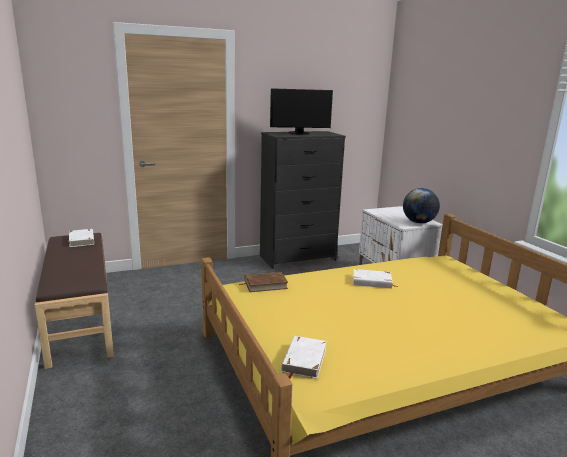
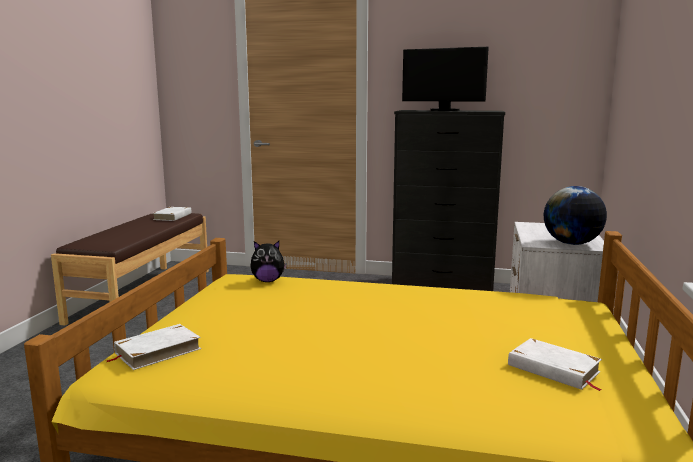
camera: 35 degrees right, 5 degrees down
brown book [239,272,288,292] -> plush toy [250,241,287,282]
white book [353,269,398,288] -> white book moved to [508,338,602,391]

